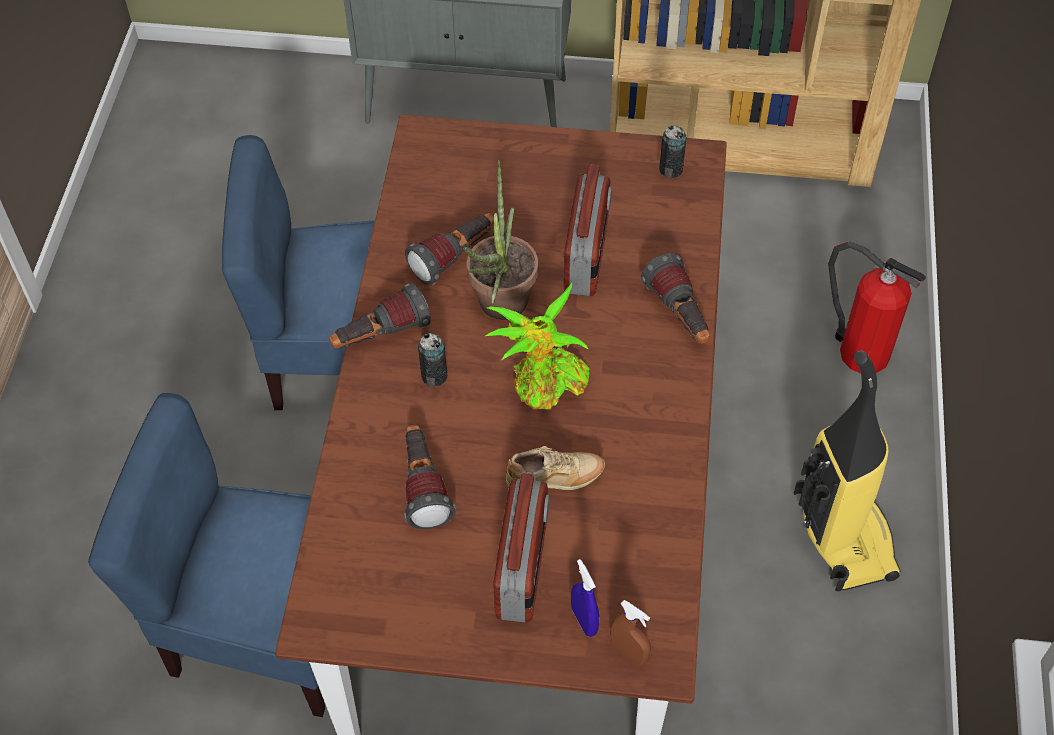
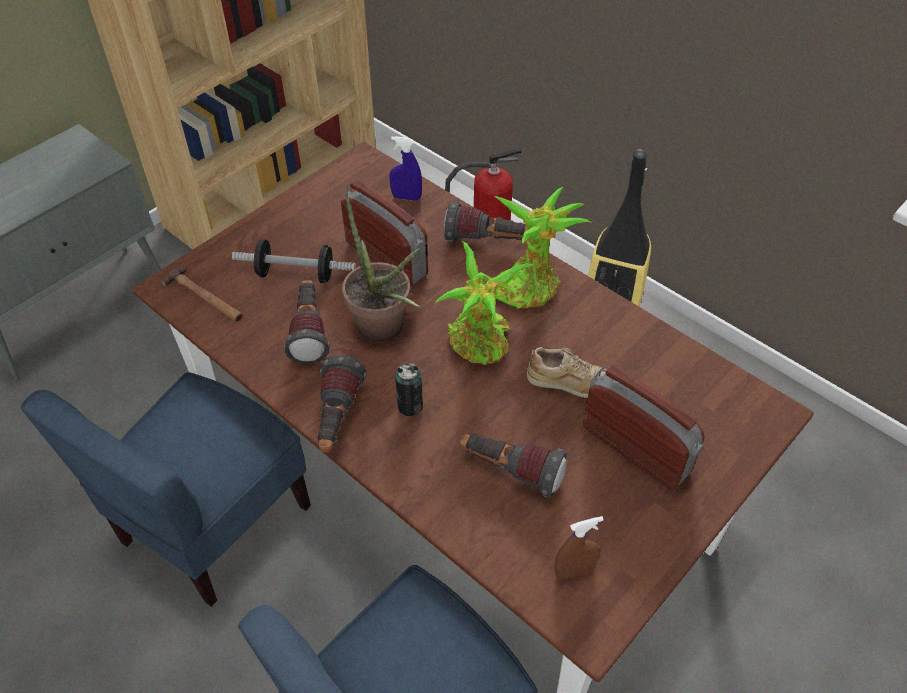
camera: 55 degrees left, 5 degrees down
beige shoe [506,446,605,490] -> beige shoe turned 75 degrees clockwise [527,347,607,398]
blue spray bottle [571,559,599,637] -> blue spray bottle moved to [389,136,422,201]
brown spray bottle [610,600,651,666] -> brown spray bottle moved to [554,516,604,580]
can [659,125,686,178] -> none
none -> hammer [160,266,243,322]
none -> dumbbell [232,239,356,283]
none -> potted plant [495,187,591,309]

